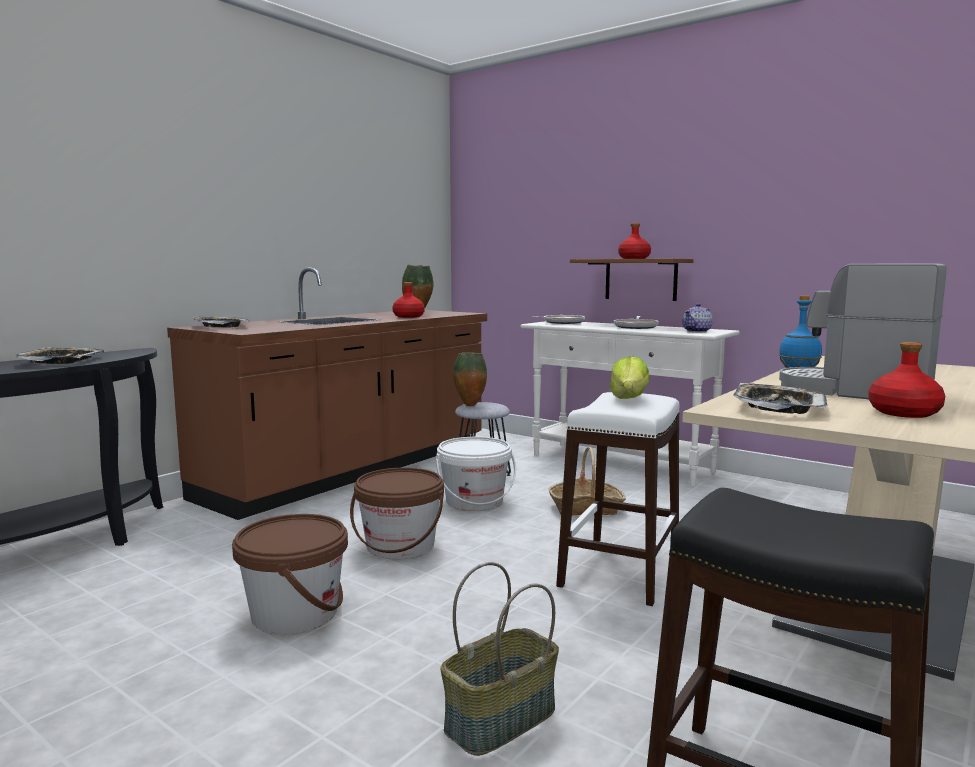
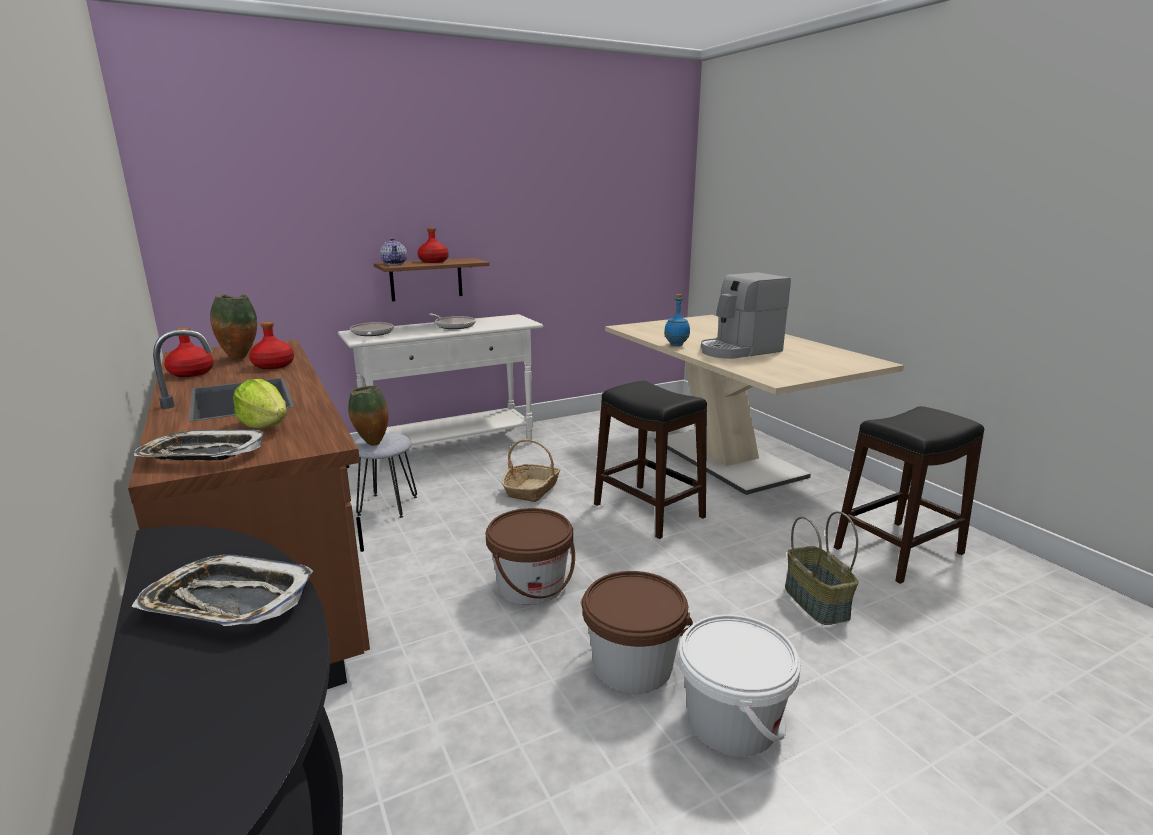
camera: 65 degrees left, 10 degrees up
white bucket [436,437,516,511] -> white bucket moved to [678,614,801,757]
white stool [556,392,680,606] -> black stool [594,381,707,539]
lettuce [610,356,650,399] -> lettuce moved to [233,379,287,429]
teapot [683,303,713,332] -> teapot moved to [380,238,407,265]
tray [733,383,828,414] -> none
red bottle [868,342,945,418] -> red bottle moved to [164,327,214,377]

